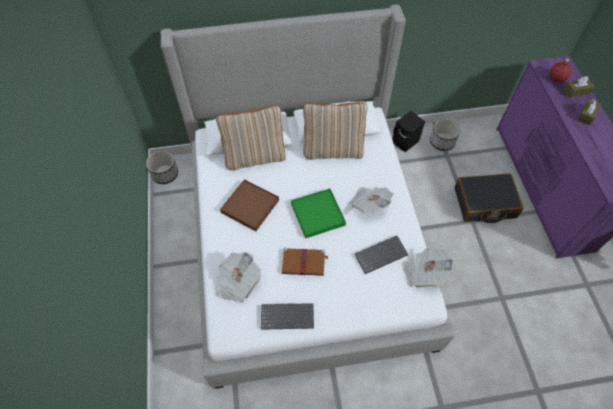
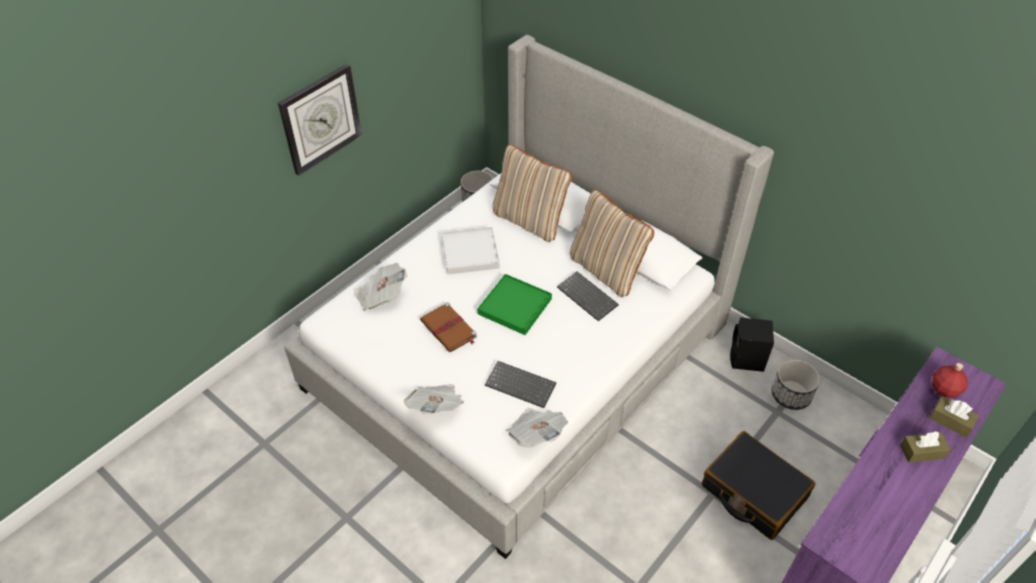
camera: 50 degrees right, 10 degrees down
brown tray [220,179,279,231] -> white tray [442,227,500,274]
keyboard [261,303,314,330] -> keyboard moved to [557,272,619,321]
newspaper [349,187,394,214] -> newspaper moved to [404,384,464,414]
none -> wall clock [278,64,362,176]

